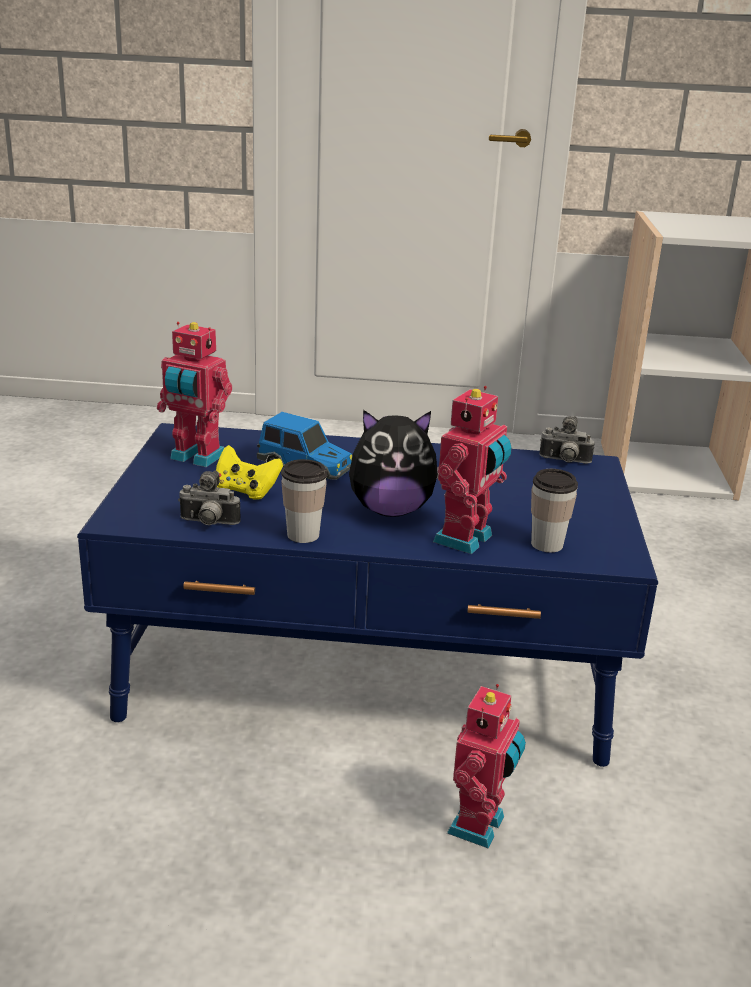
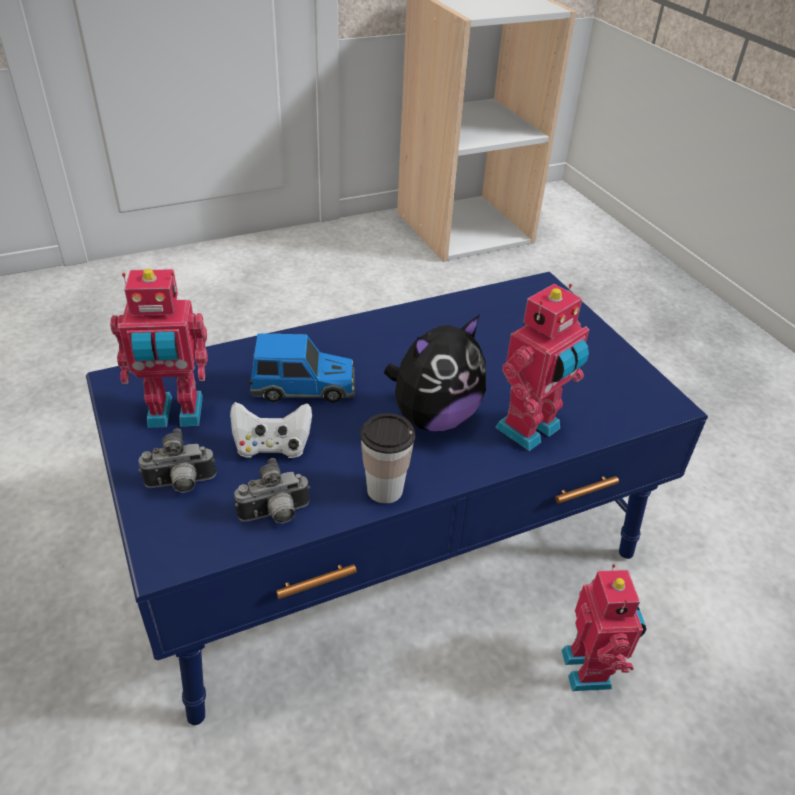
camera: 30 degrees left, 15 degrees up
yellow game controller [216,445,283,500] -> white game controller [230,402,312,458]
toy robot [433,386,512,554] -> toy robot turned 45 degrees clockwise [495,284,589,451]
cup [531,469,578,552] -> none
camera [539,416,594,464] -> camera moved to [138,428,216,493]

